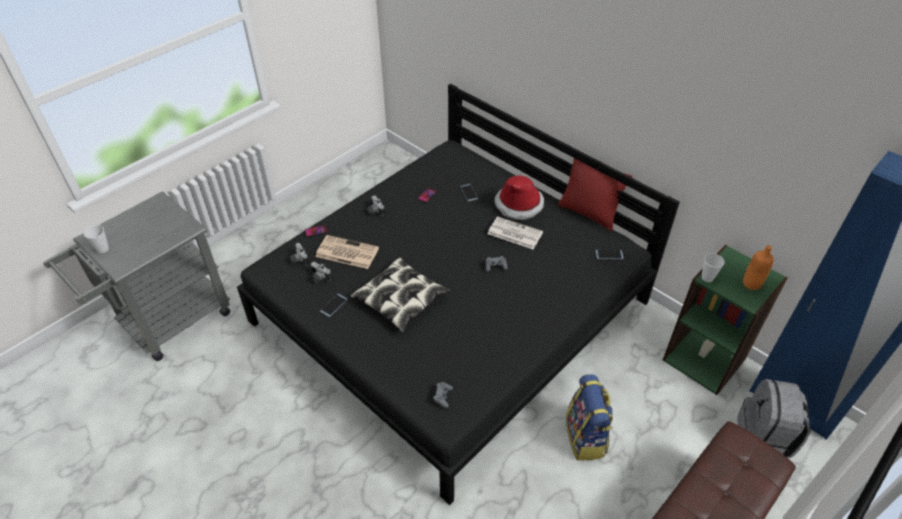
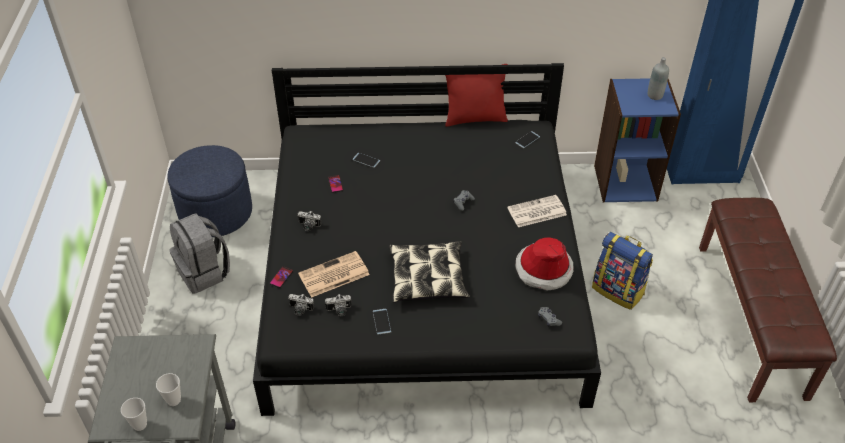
camera: 45 degrees left, 0 degrees up
newspaper [487,217,543,249] -> newspaper moved to [507,195,567,227]
hat [495,176,544,220] -> hat moved to [516,238,574,291]
green bookcase [663,245,788,395] -> blue bookcase [594,78,681,202]
cup [702,253,725,282] -> cup moved to [156,373,181,406]
grey backpack [737,379,811,458] -> grey backpack moved to [170,213,230,294]
orange bottle [743,245,774,290] -> grey bottle [648,57,669,100]
none -> blue ottoman [167,145,252,237]

